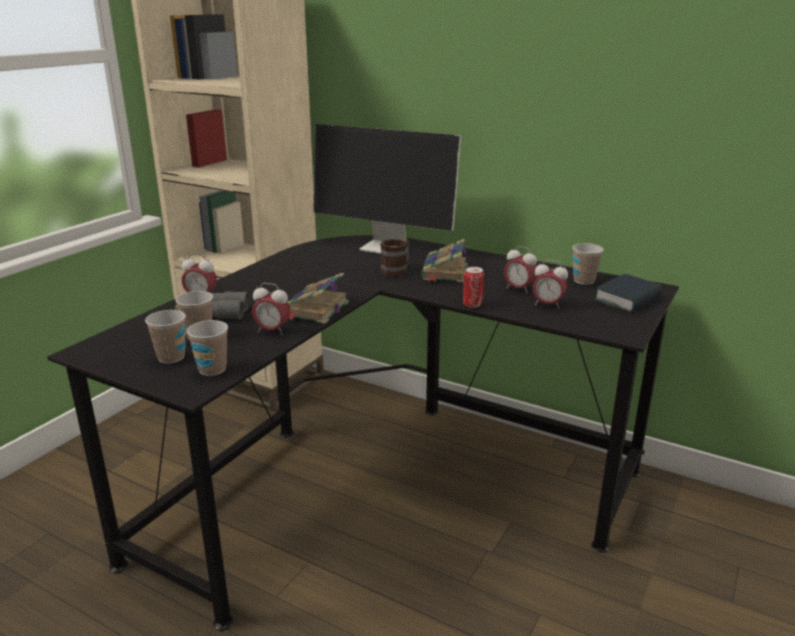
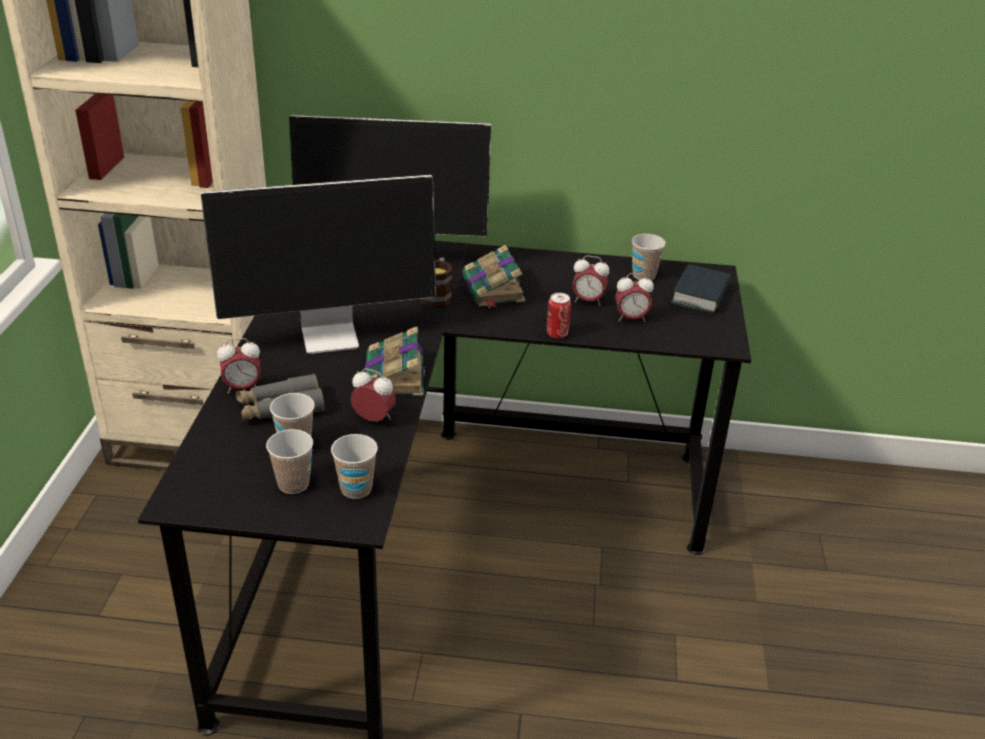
camera: 25 degrees left, 10 degrees up
alarm clock [252,283,291,335] -> alarm clock turned 150 degrees counterclockwise [351,369,396,422]
none -> monitor [201,175,436,354]

